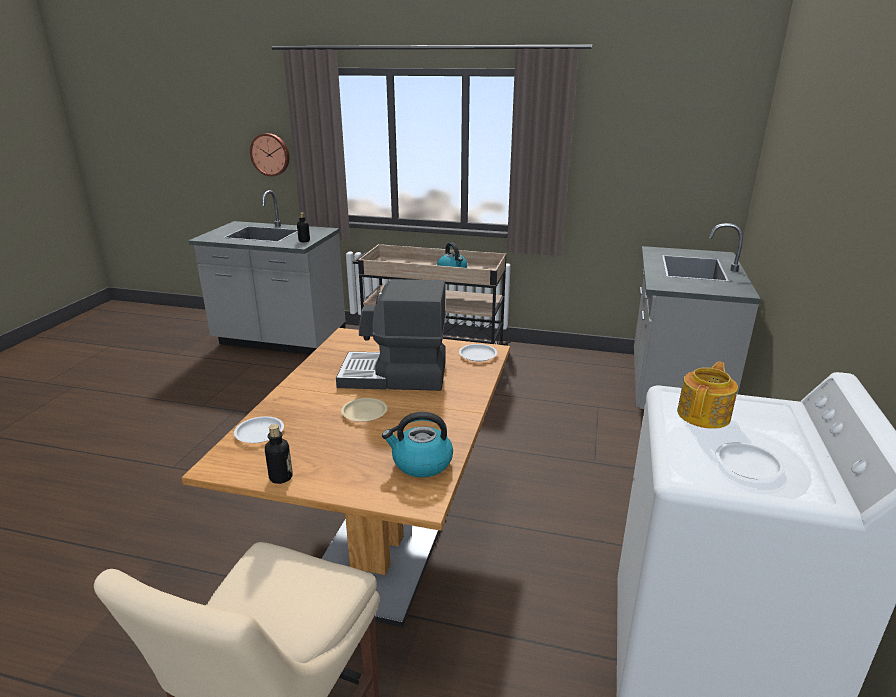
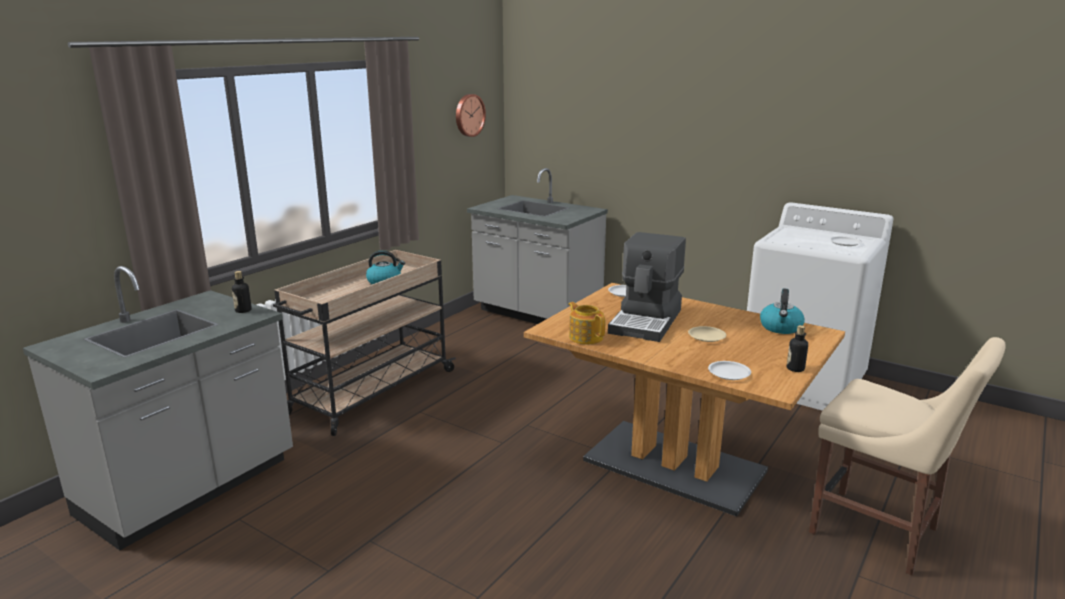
camera: 70 degrees left, 5 degrees down
wall clock [250,133,289,176] -> wall clock moved to [456,94,486,137]
teapot [677,361,738,429] -> teapot moved to [568,302,605,344]

